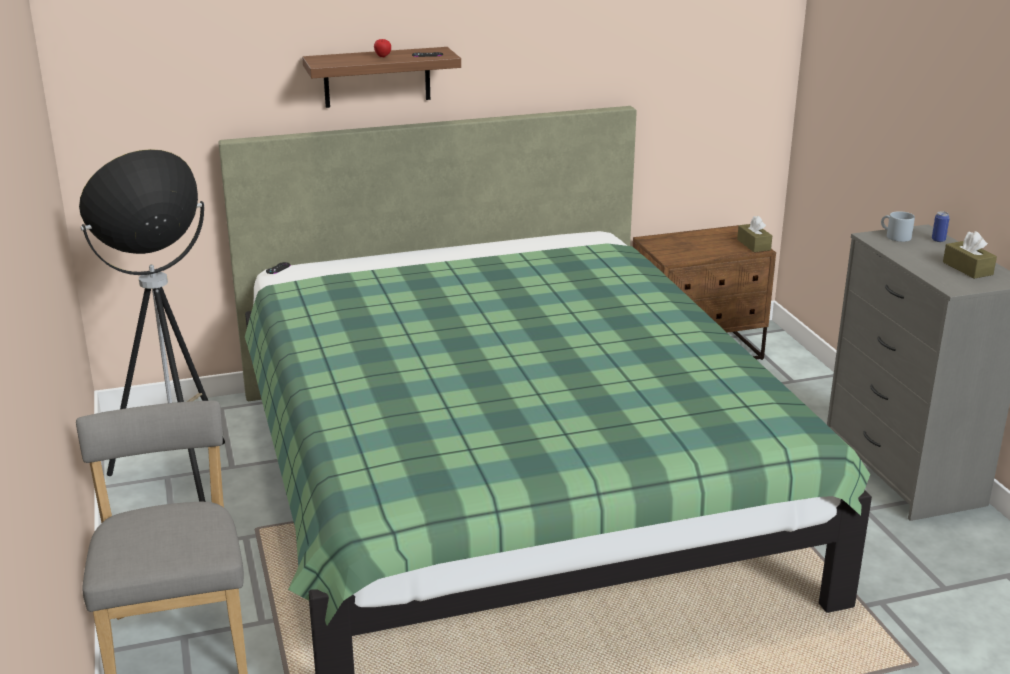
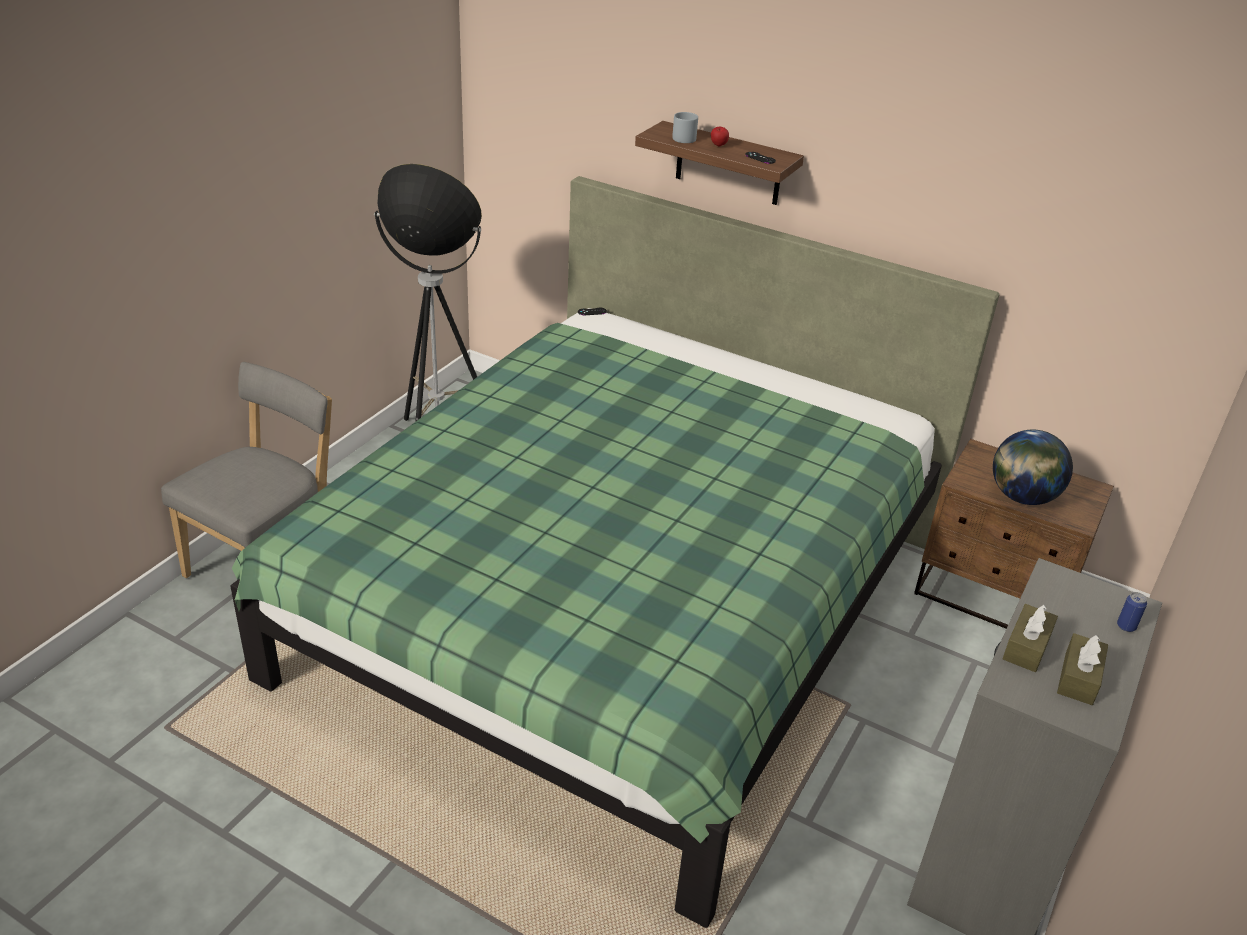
camera: 45 degrees right, 10 degrees up
brown tissue box [737,216,772,252] -> brown tissue box moved to [1002,604,1058,672]
grey mug [881,211,915,242] -> grey mug moved to [672,112,698,143]
none -> globe [993,429,1073,505]

